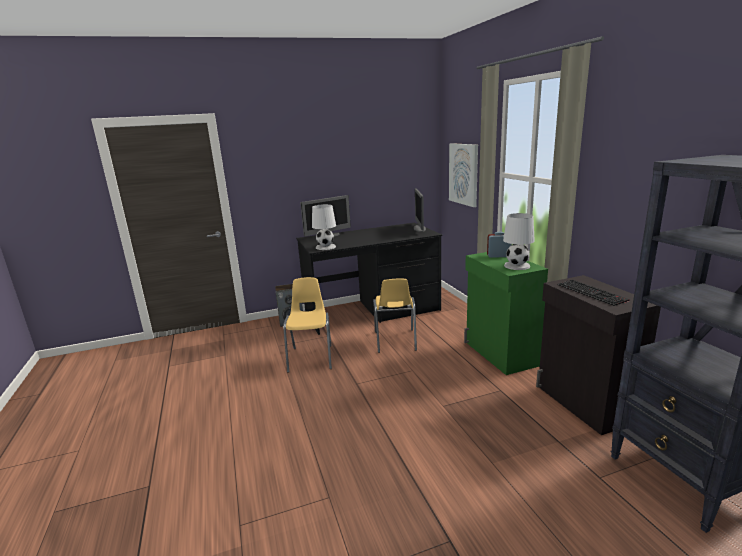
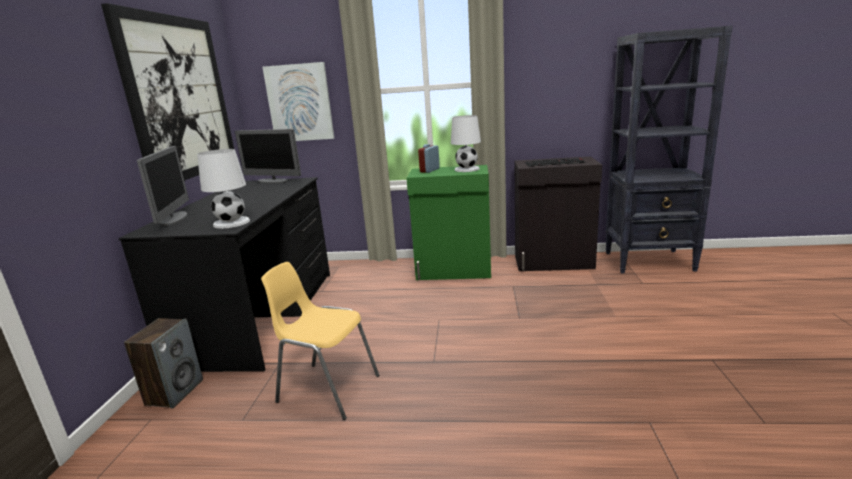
camera: 65 degrees left, 0 degrees up
yellow chair [373,278,417,353] -> none
none -> picture [101,3,234,181]

